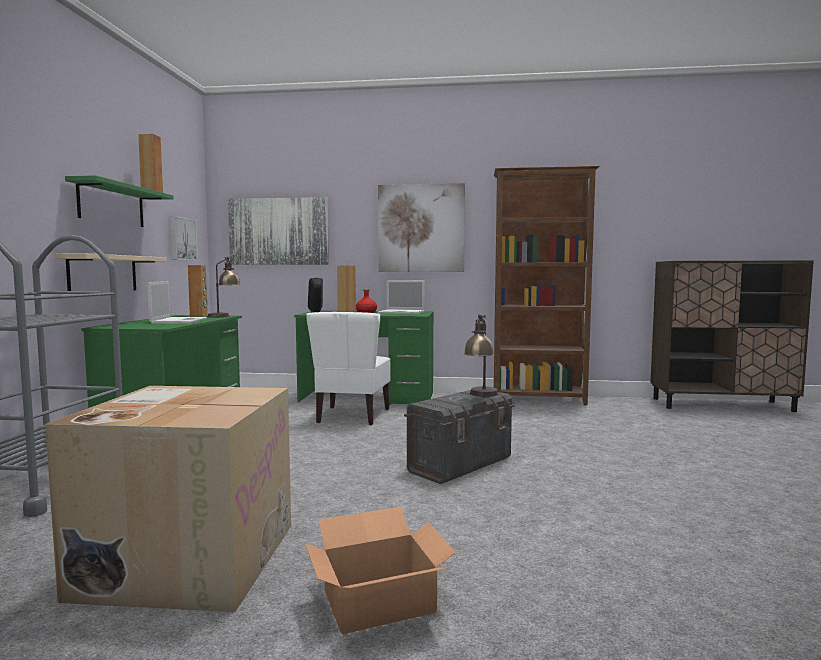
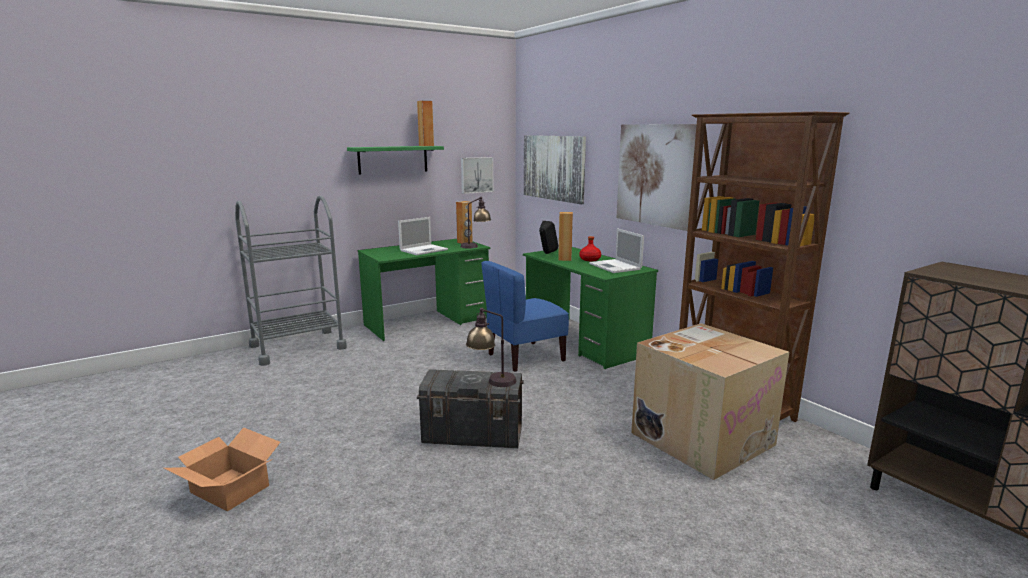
camera: 50 degrees right, 10 degrees up
cardboard box [45,386,291,612] -> cardboard box moved to [631,323,789,480]
beige shelf [54,253,167,291] -> none
white chair [306,312,391,425] -> blue chair [481,261,569,372]

